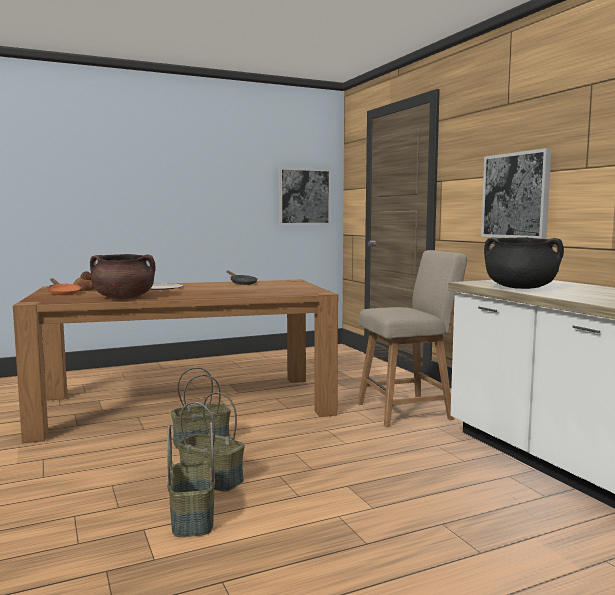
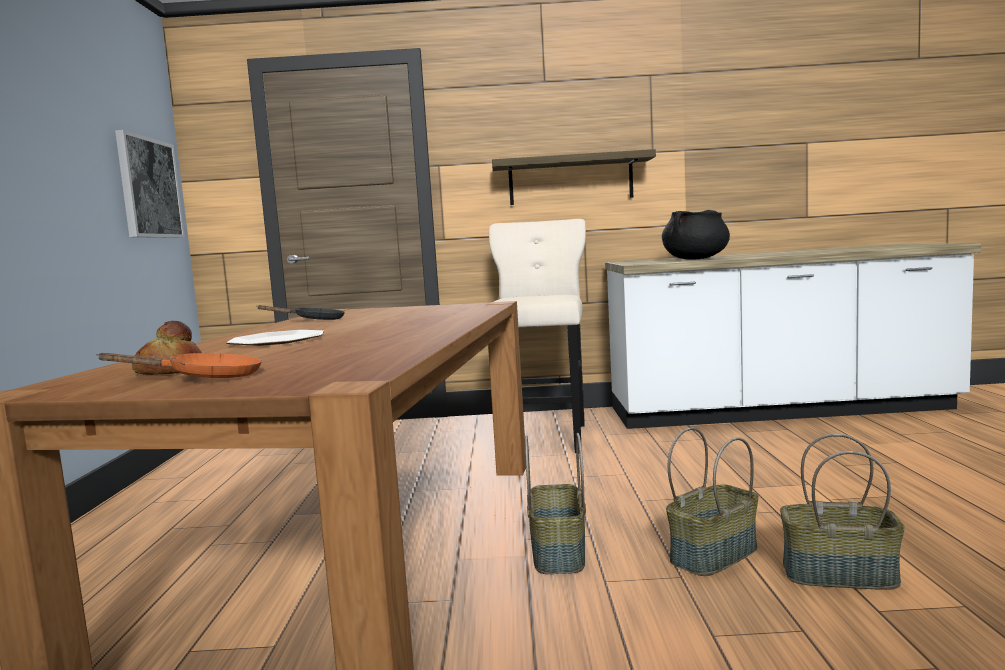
camera: 65 degrees left, 0 degrees up
brown cooking pot [90,254,155,299] -> none
beige chair [357,250,467,427] -> beige stool [489,219,586,453]
picture [481,148,551,239] -> shelf [492,149,656,205]

